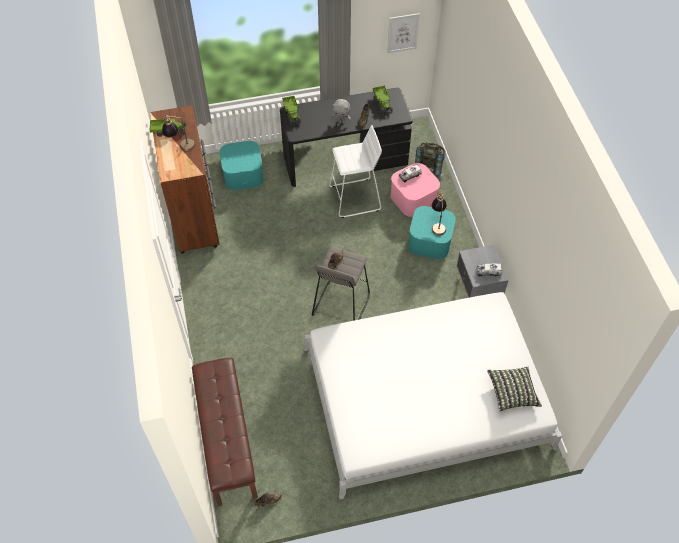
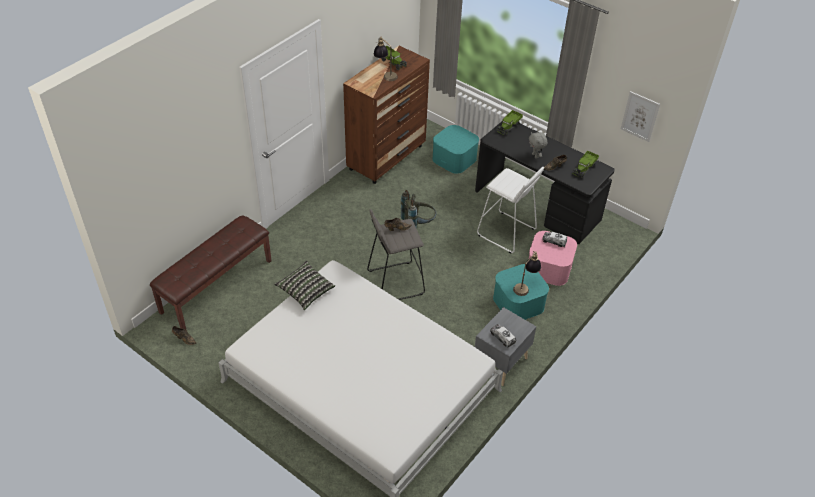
camera: 50 degrees right, 10 degrees down
grey backpack [415,142,446,179] -> grey backpack moved to [401,190,437,228]
pillow [487,367,542,411] -> pillow moved to [274,261,335,310]

